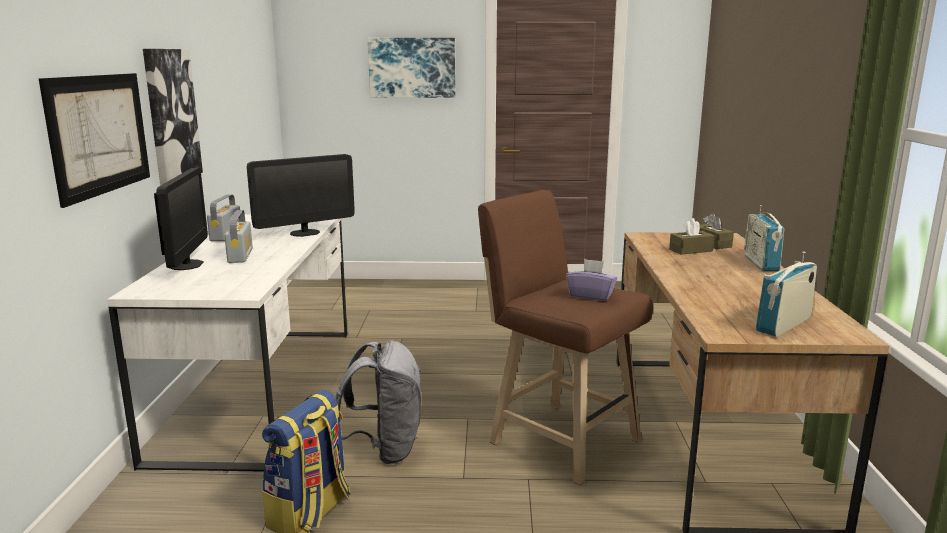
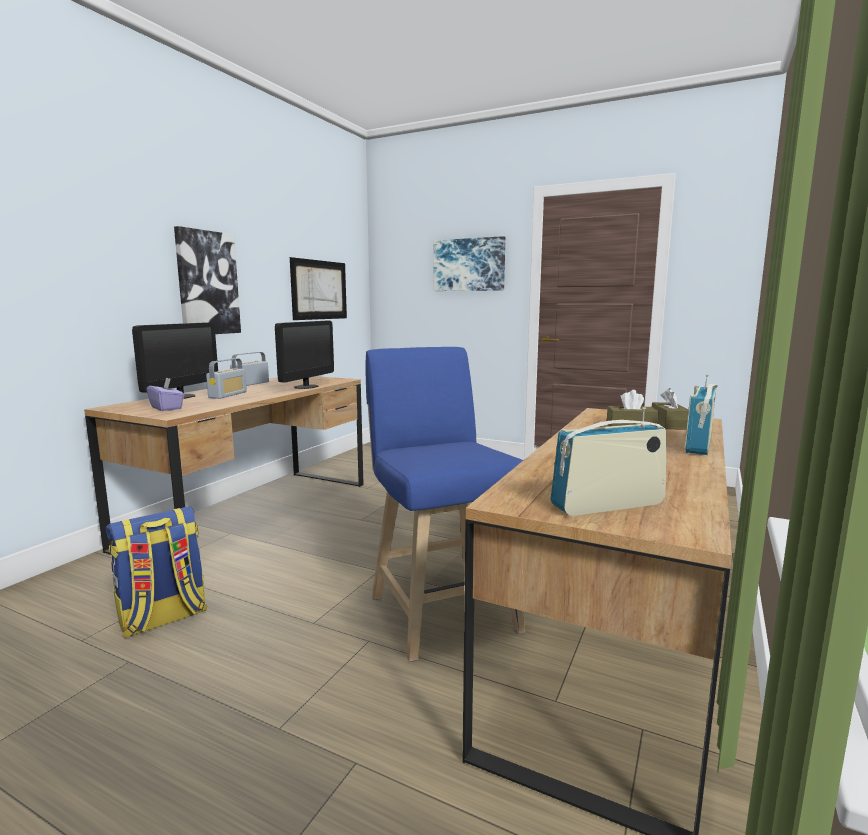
camera: 25 degrees right, 5 degrees down
picture [38,73,150,208] -> picture moved to [290,257,347,320]
white desk [107,214,347,472] -> brown desk [84,376,364,555]
monitor [247,154,354,237] -> monitor turned 60 degrees counterclockwise [275,321,334,389]
grey backpack [335,340,421,464] -> none
brown stool [478,190,653,485] -> blue stool [365,347,526,662]
purple tissue box [566,259,617,301] -> purple tissue box moved to [147,377,184,411]

